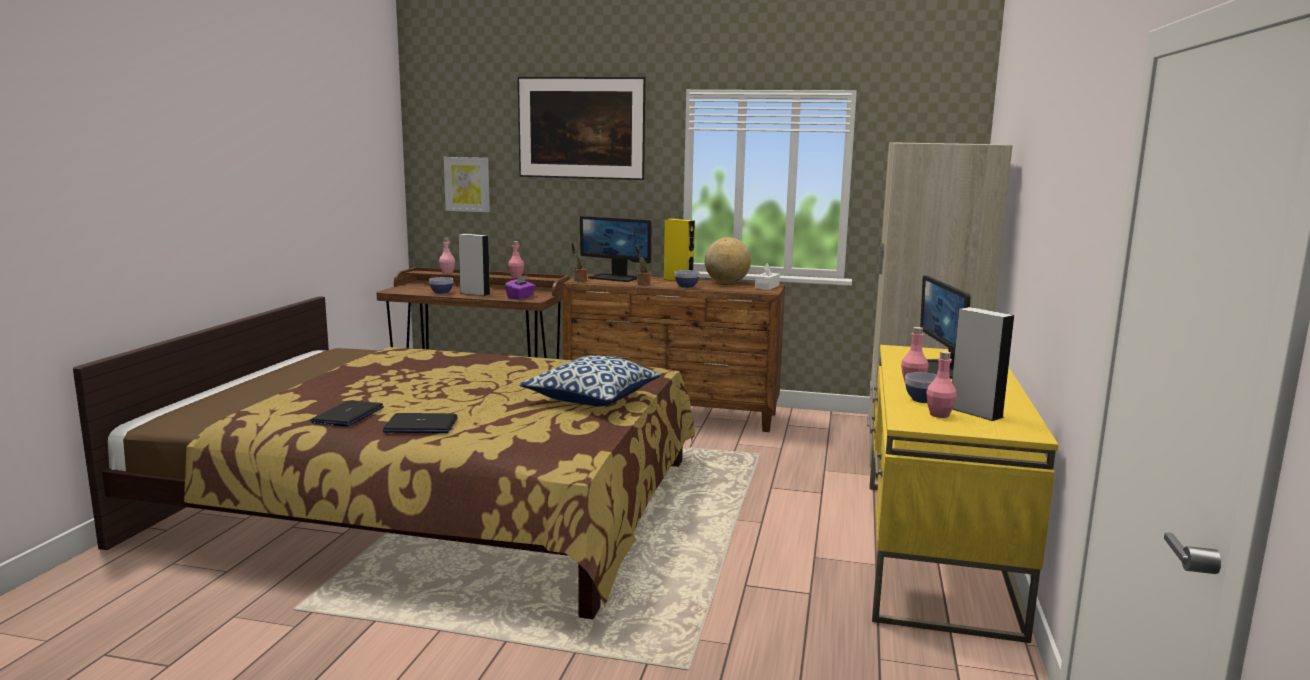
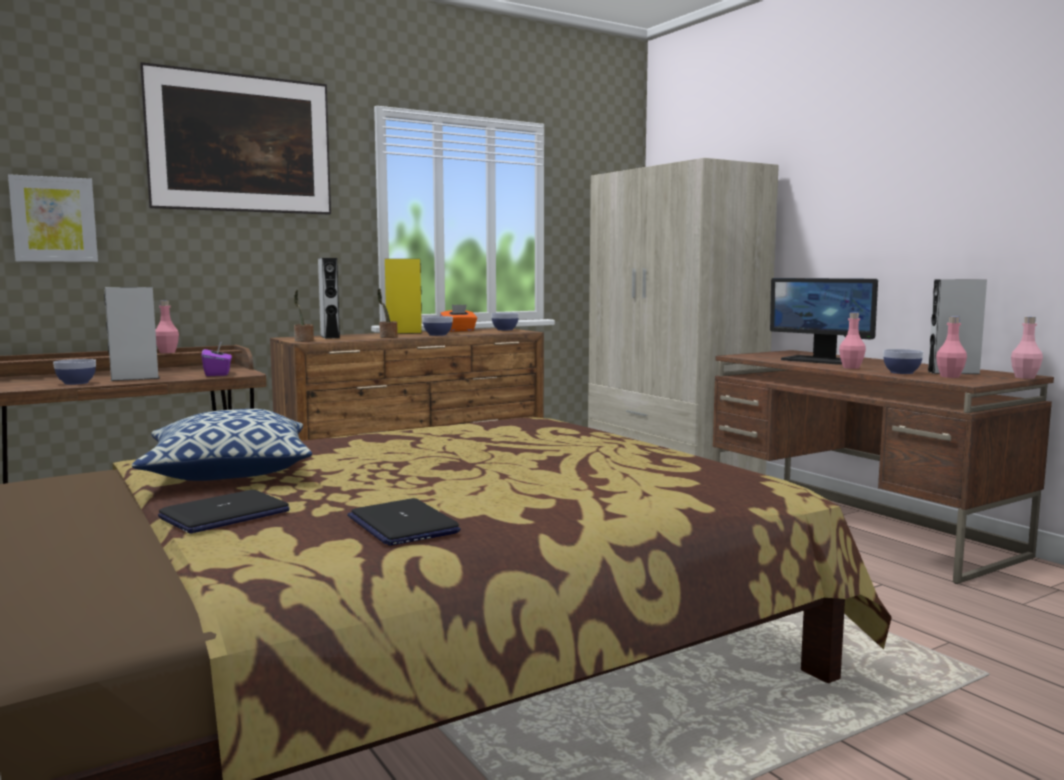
camera: 45 degrees left, 5 degrees down
laptop [383,413,458,433] -> laptop moved to [158,490,290,534]
pink bottle [439,238,455,274] -> pink bottle moved to [1011,317,1043,379]
pillow [519,355,661,406] -> pillow moved to [132,409,312,481]
monitor [580,216,651,282] -> grey speaker [318,258,340,339]
globe [705,237,751,284] -> orange tissue box [440,305,477,332]
white tissue box [755,263,780,290] -> bowl [491,312,519,330]
yellow desk [869,345,1059,643] -> brown desk [713,350,1054,584]

